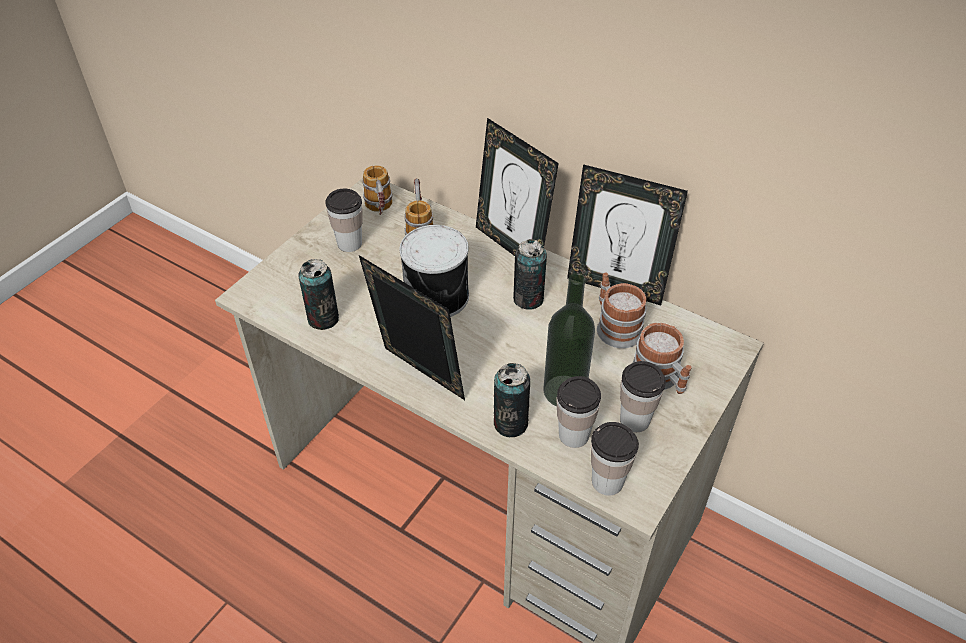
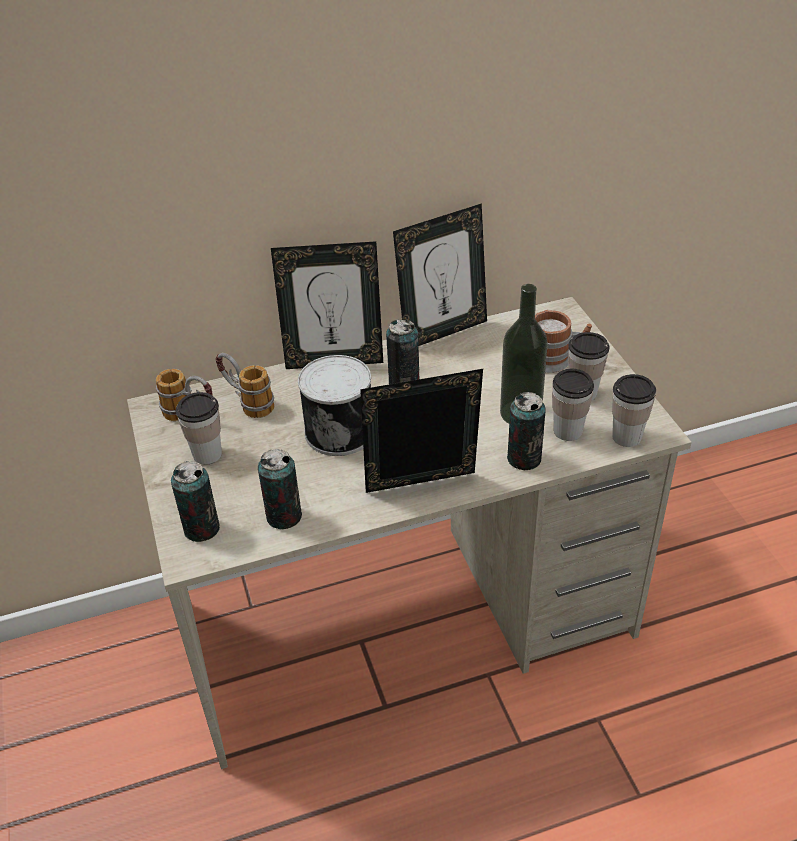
camera: 50 degrees left, 5 degrees down
mug [597,272,647,348] -> none
none -> can [171,461,220,542]

